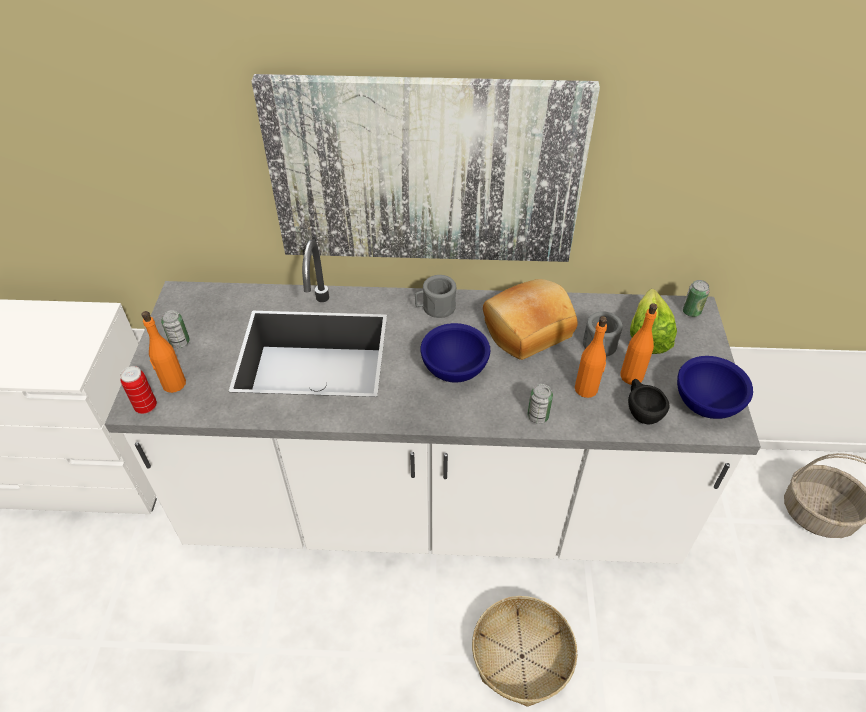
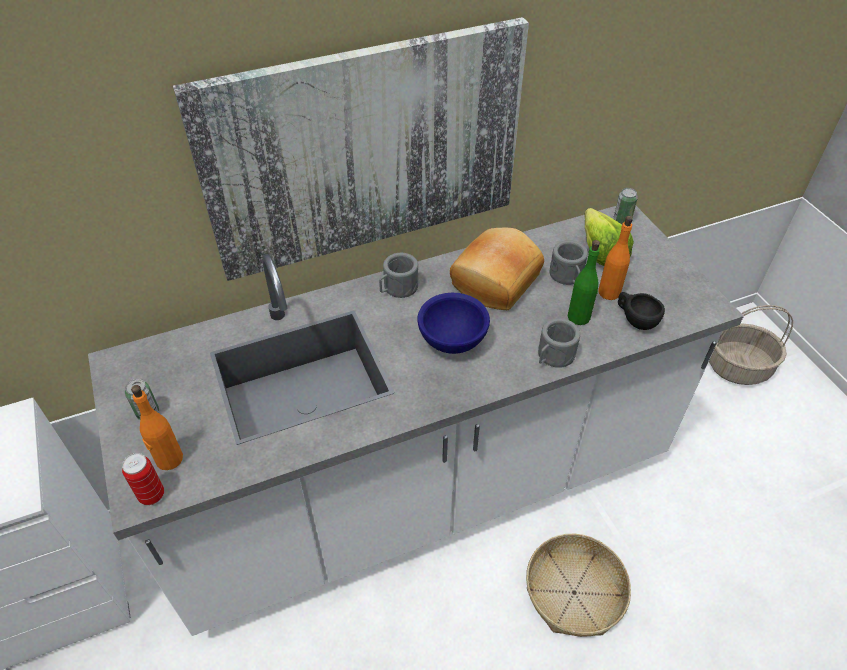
camera: 25 degrees left, 0 degrees up
can [527,384,553,424] -> grey mug [538,318,580,368]
orange bottle [575,316,607,398] -> green bottle [568,240,600,325]
blue bowl [677,356,753,419] -> none

